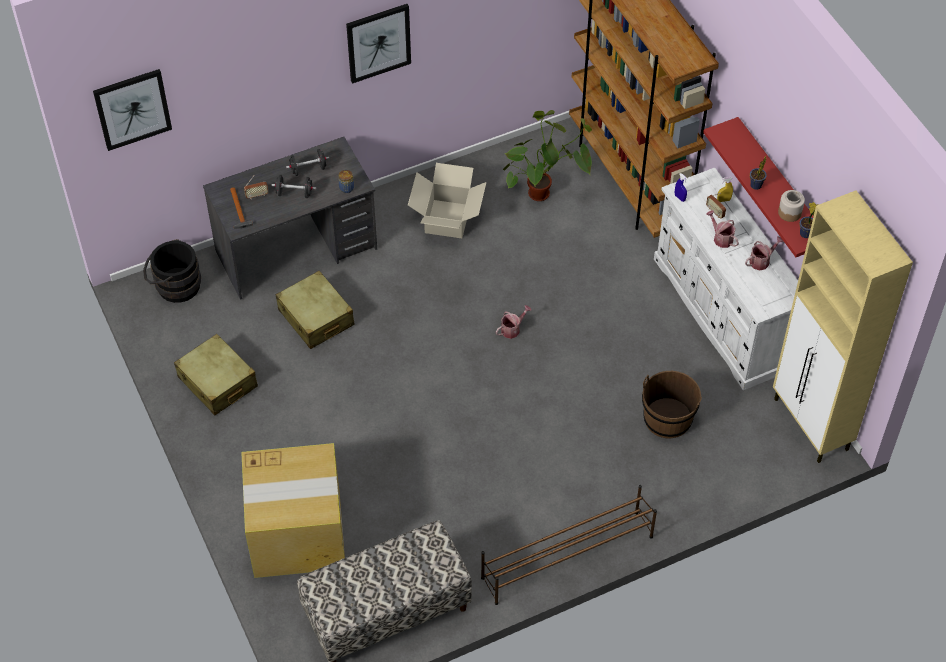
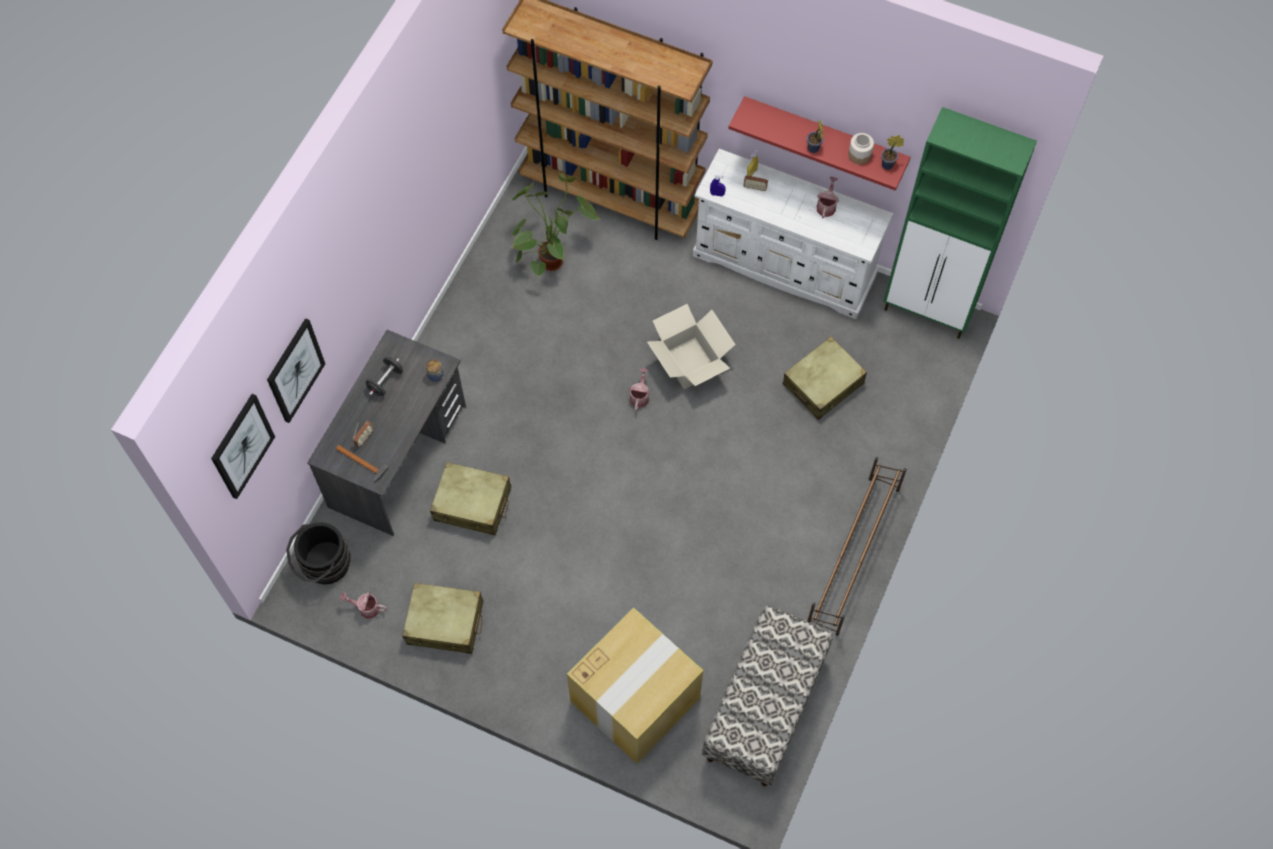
camera: 40 degrees left, 10 degrees up
black dumbbell [271,175,316,198] -> none
picture [346,4,411,84] -> picture moved to [267,318,325,423]
cardboard box [408,163,486,238] -> cardboard box moved to [647,304,736,389]
brown bucket [642,371,702,439] -> beige suitcase [783,336,867,420]
watering can [706,210,739,248] -> watering can moved to [340,592,387,619]
beige cabinet [773,190,913,463] -> green cabinet [883,107,1037,339]

